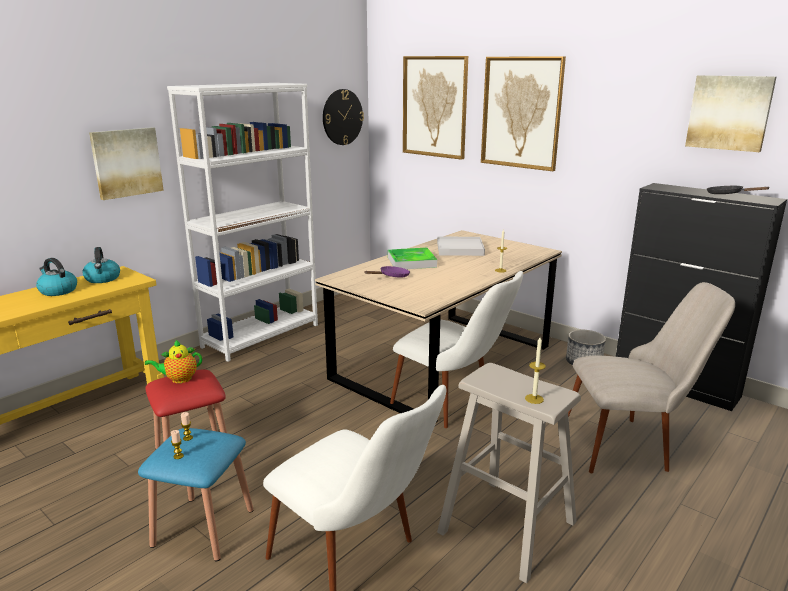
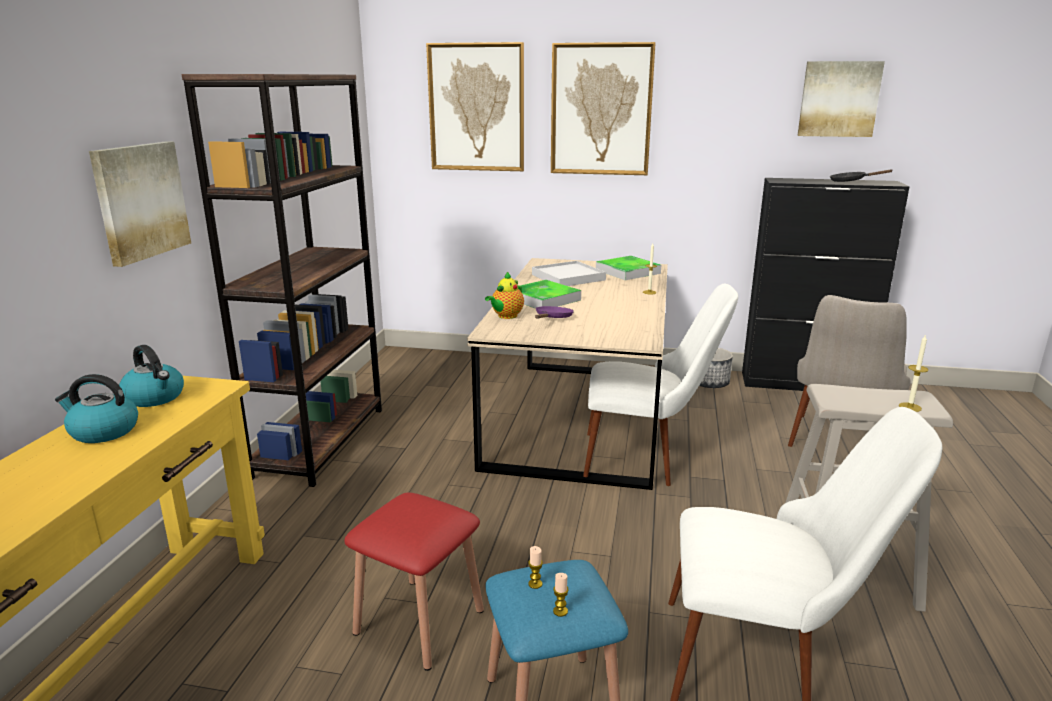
camera: 30 degrees left, 0 degrees up
teapot [145,340,202,383] -> teapot moved to [485,272,524,319]
white bookcase [167,83,318,362] -> brown bookcase [182,74,382,487]
wall clock [323,89,364,145] -> none
beige chair [568,282,735,473] -> beige chair turned 150 degrees clockwise [788,295,911,447]
none -> tray [596,256,661,280]

